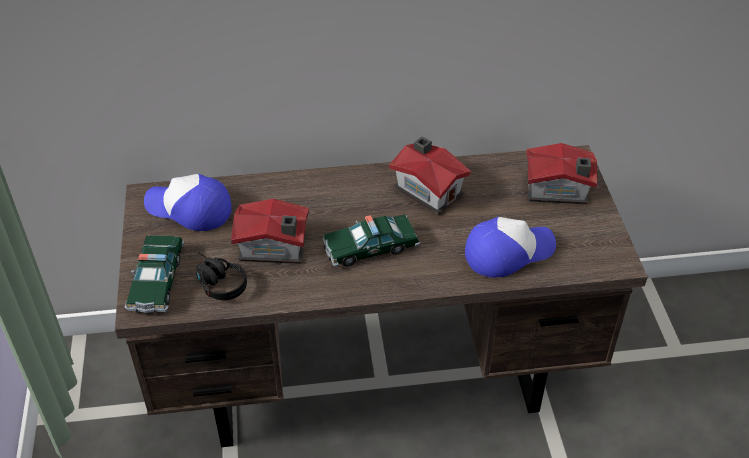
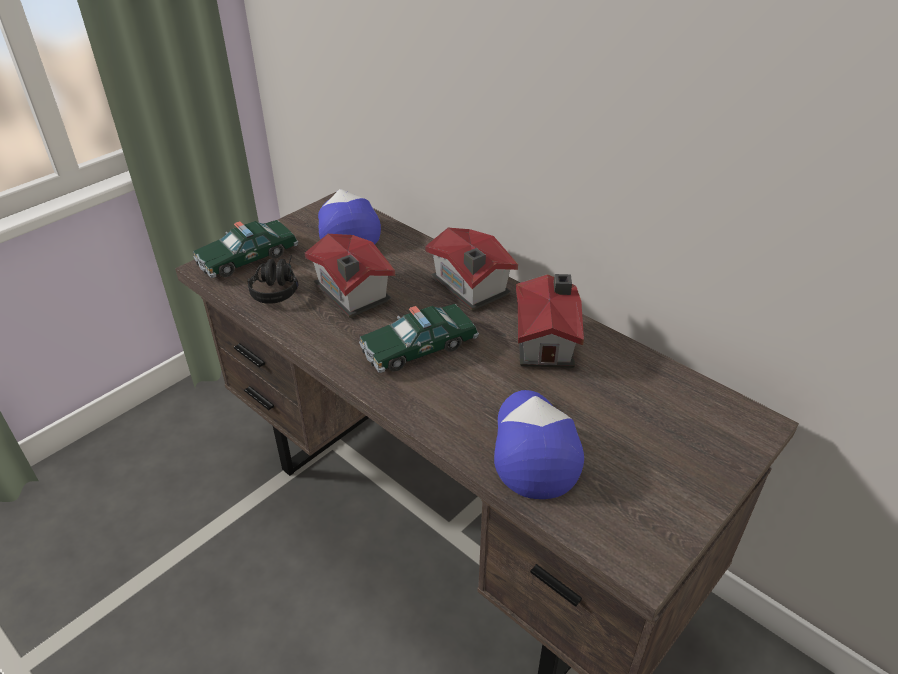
camera: 50 degrees right, 5 degrees down
toy car [323,215,420,267] -> toy car turned 60 degrees counterclockwise [359,304,479,373]
cap [465,217,556,278] -> cap turned 120 degrees counterclockwise [494,390,584,499]
toy house [526,143,597,204] -> toy house moved to [425,228,518,311]

